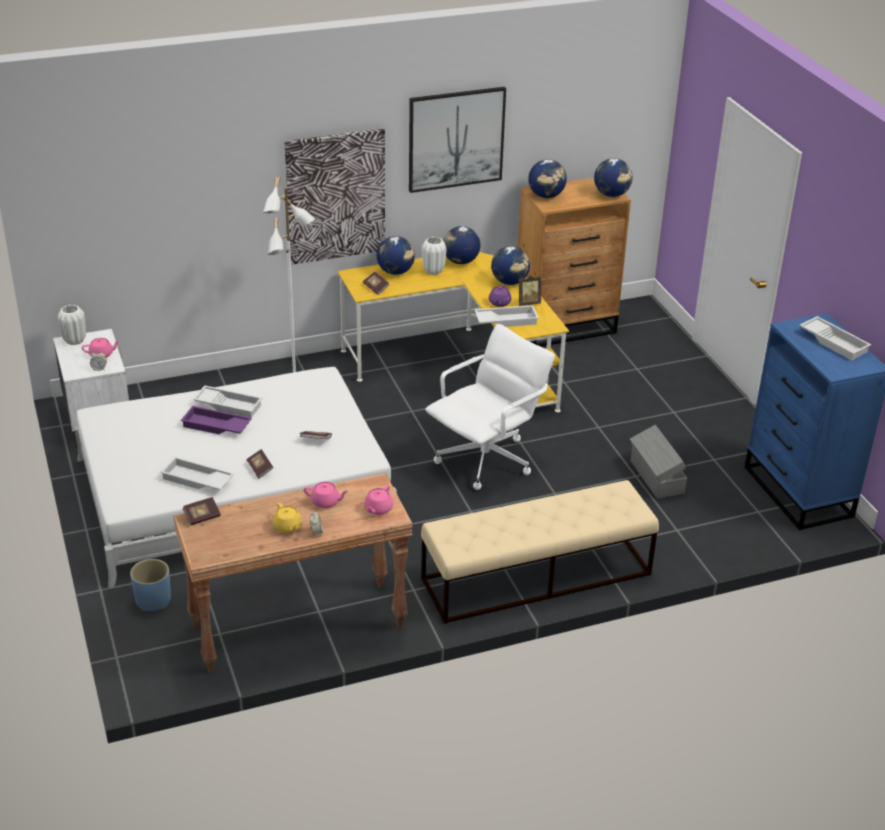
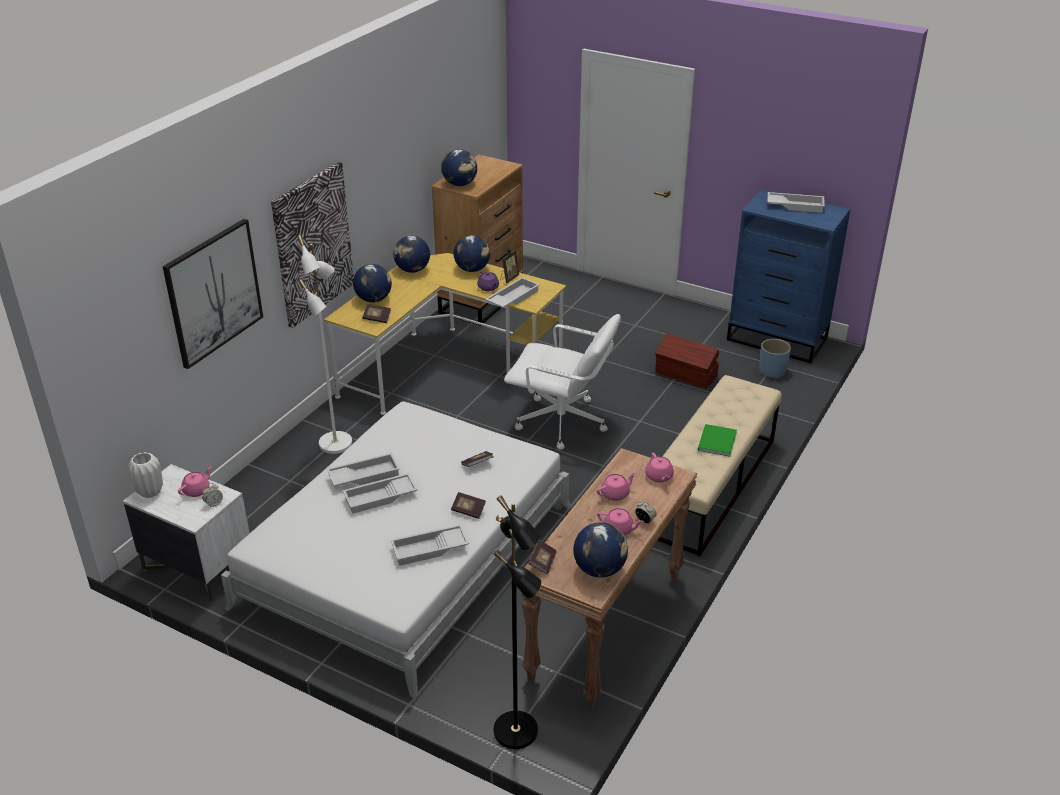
camera: 40 degrees left, 0 degrees up
blue planter [130,559,171,611] -> blue planter moved to [759,339,791,379]
purple tray [181,406,252,434] -> white tray [343,473,418,514]
yellow teapot [273,503,302,533] -> pink teapot [597,508,644,535]
picture [409,87,506,193] -> picture moved to [163,219,263,369]
white vase [422,237,447,275] -> none
white office chair [425,324,555,490] -> white office chair turned 105 degrees clockwise [504,314,621,450]
globe [594,158,632,197] -> globe moved to [573,522,628,578]
grey storage box [630,425,687,499] -> brown storage box [655,333,719,389]
none -> black floor lamp [494,495,541,749]
none -> green book [698,424,737,457]

